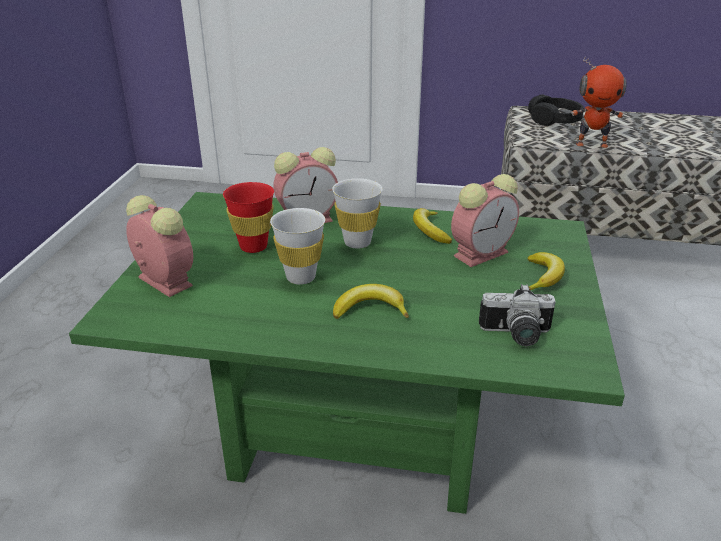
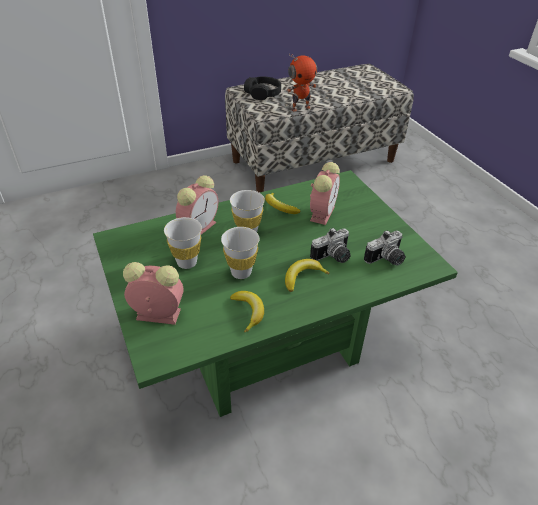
camera: 35 degrees left, 10 degrees up
red cup [223,182,274,253] -> white cup [164,217,202,269]
banana [528,252,565,290] -> banana moved to [230,291,264,332]
none -> camera [310,228,351,263]

